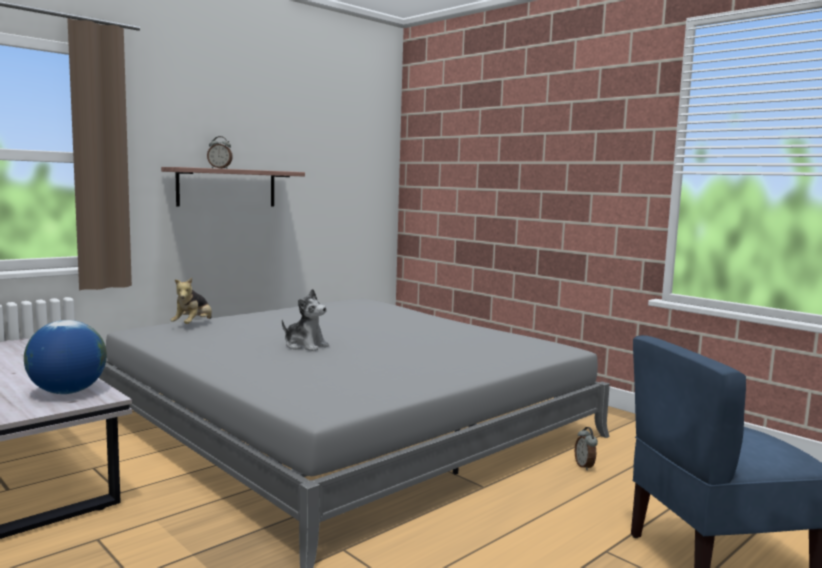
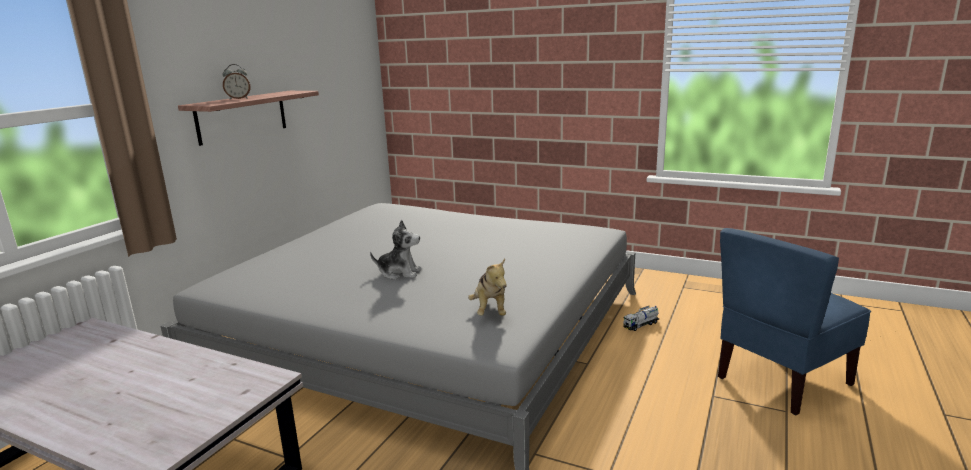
camera: 20 degrees left, 10 degrees up
globe [24,320,107,394] -> none
plush toy [170,278,212,324] -> plush toy moved to [468,259,507,316]
alarm clock [575,427,598,471] -> toy truck [623,305,660,331]

